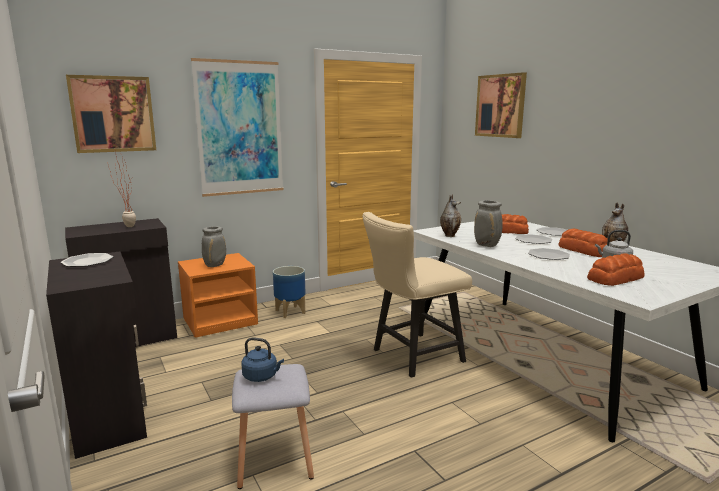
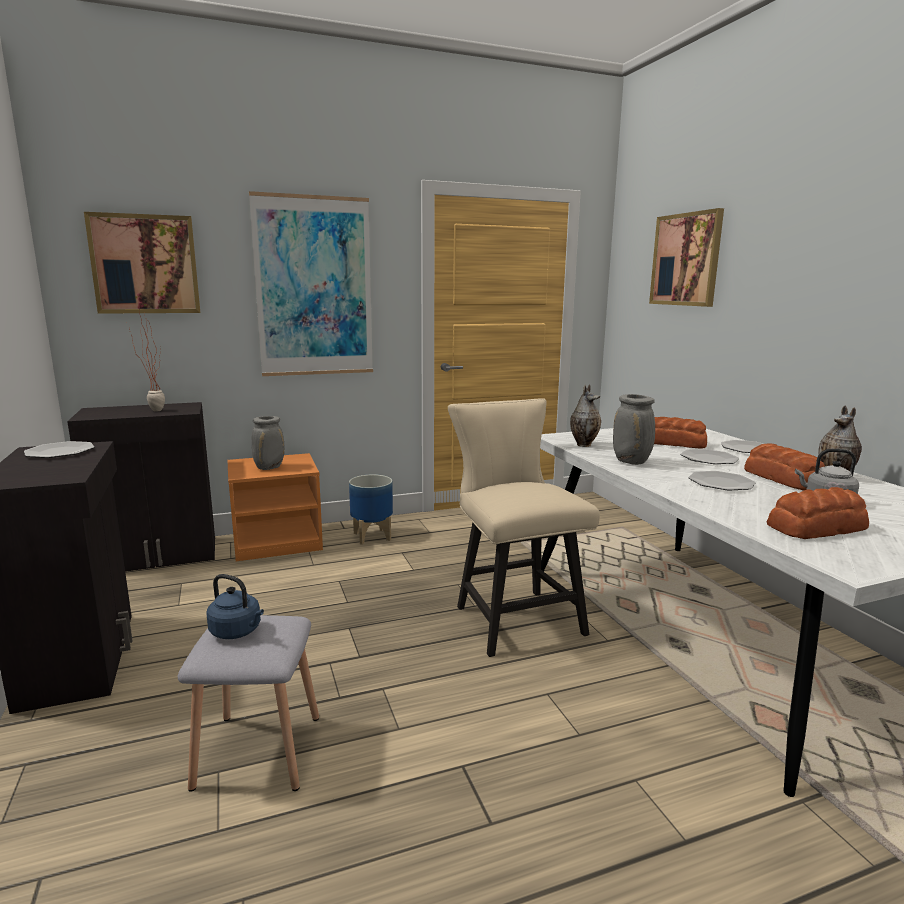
camera: 10 degrees right, 0 degrees up
beige chair [362,212,472,378] -> beige chair turned 90 degrees clockwise [448,398,600,657]

